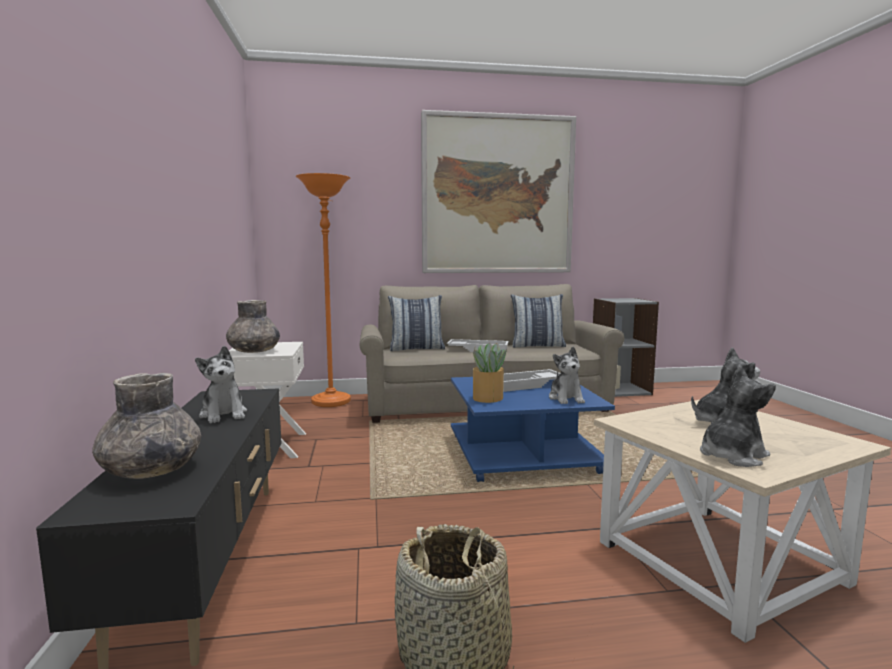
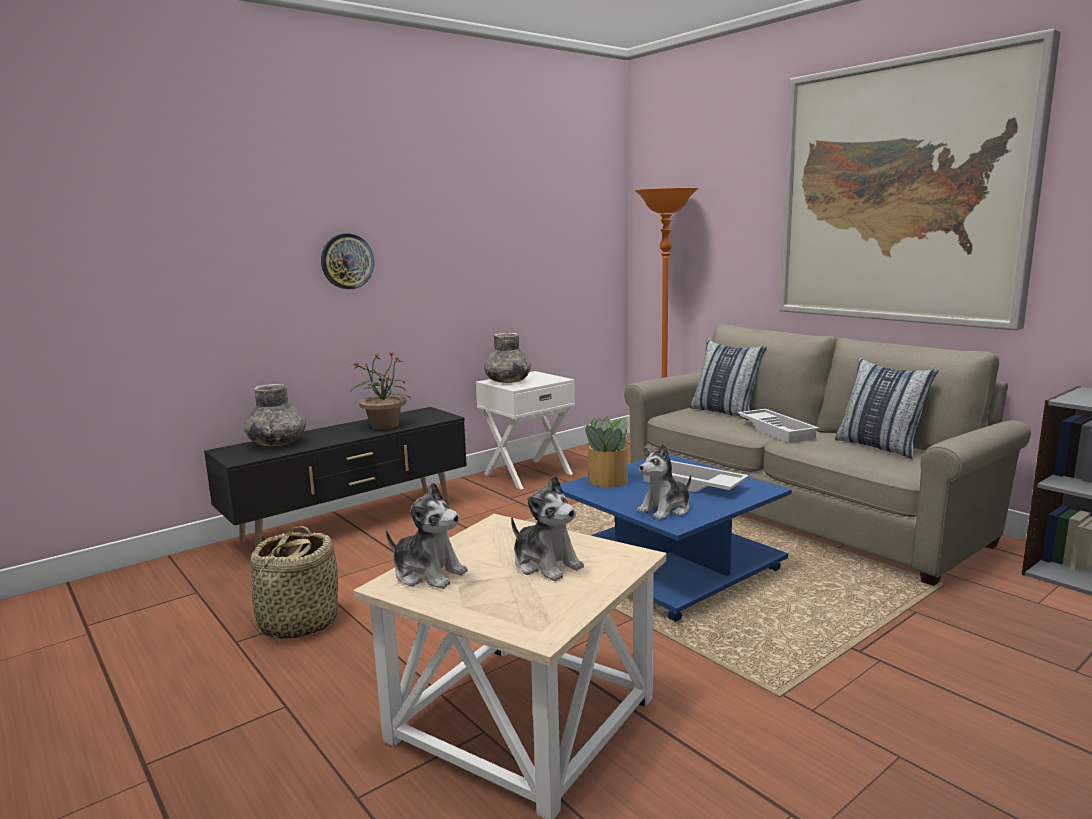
camera: 60 degrees right, 5 degrees up
plush toy [195,346,247,423] -> potted plant [351,352,410,430]
none -> wall clock [321,233,374,290]

